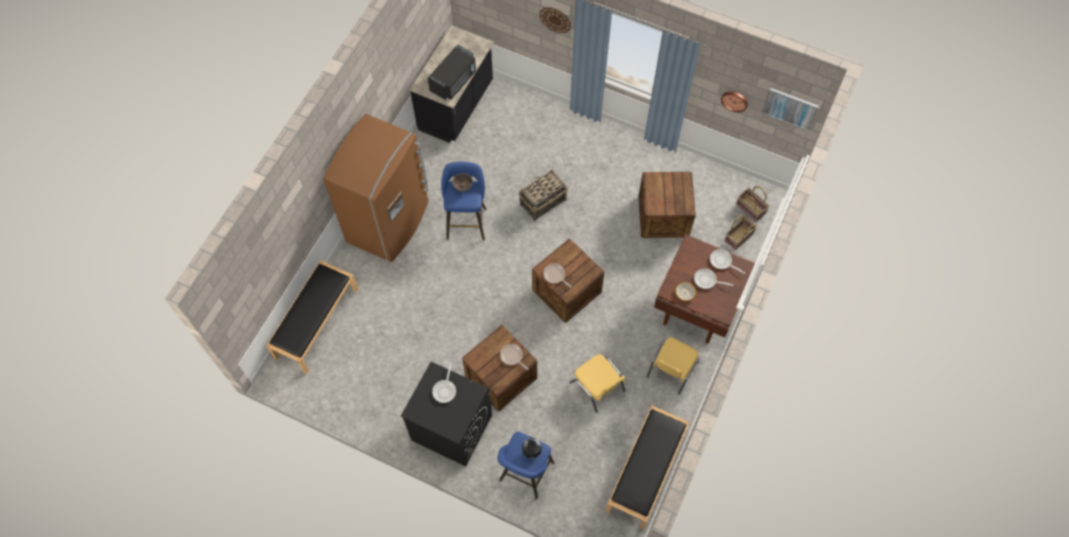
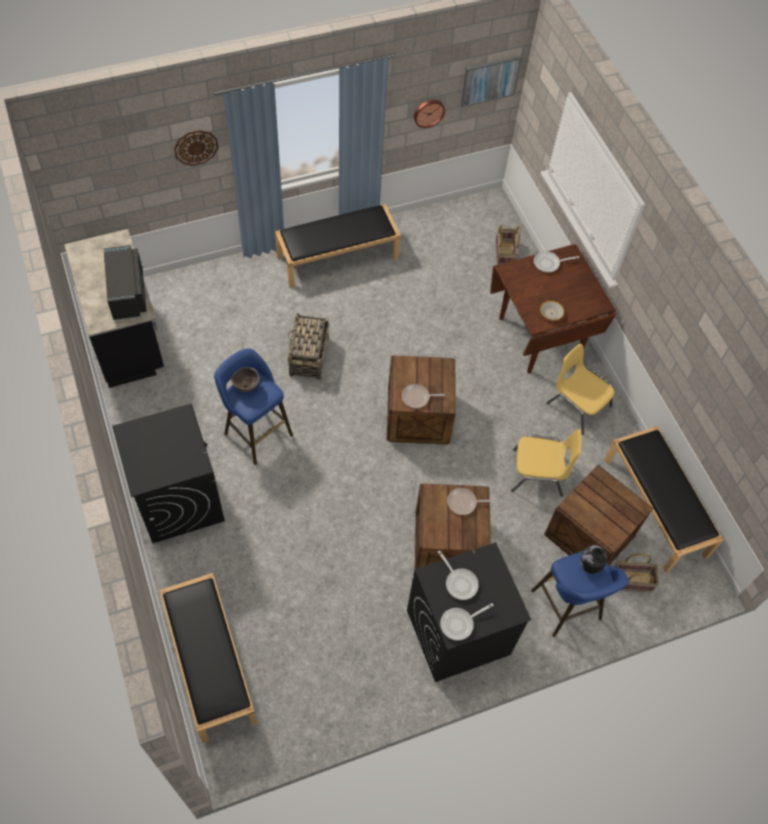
camera: 50 degrees left, 5 degrees down
brown fridge [323,114,428,262] -> black washing machine [112,404,225,543]
crate [639,172,696,238] -> crate moved to [544,465,653,565]
yellow chair [647,337,699,395] -> yellow chair turned 150 degrees clockwise [546,343,615,435]
frying pan [694,268,733,289] -> frying pan moved to [440,603,493,640]
basket [736,186,769,222] -> basket moved to [615,553,659,592]
none -> black bench [275,204,401,288]

